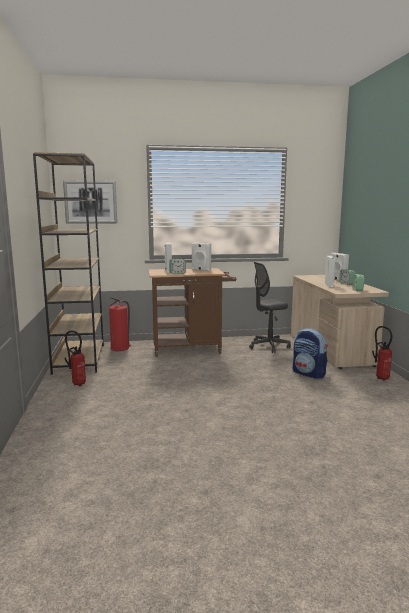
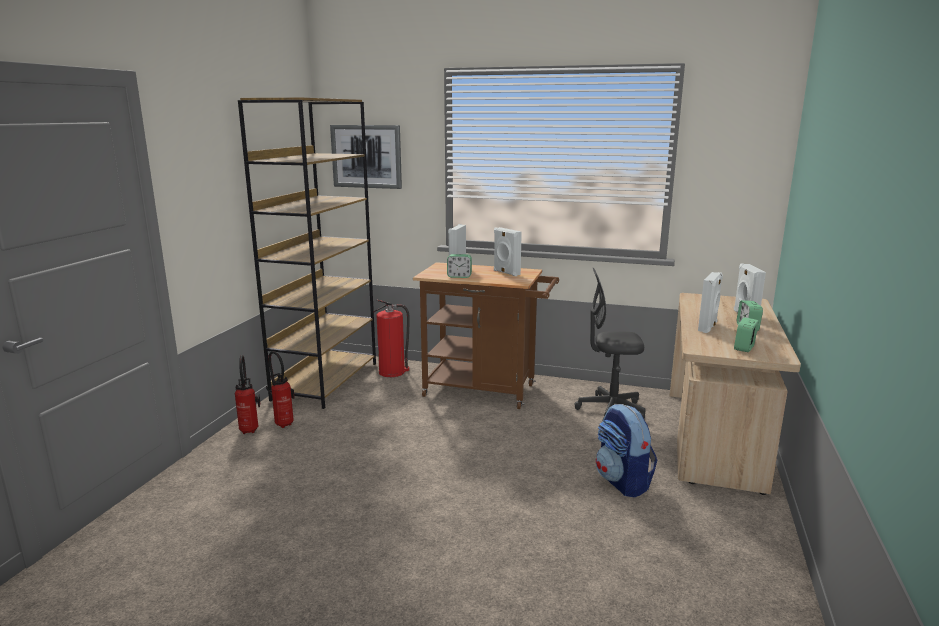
camera: 25 degrees right, 5 degrees up
fire extinguisher [372,326,393,381] -> fire extinguisher moved to [235,355,260,434]

